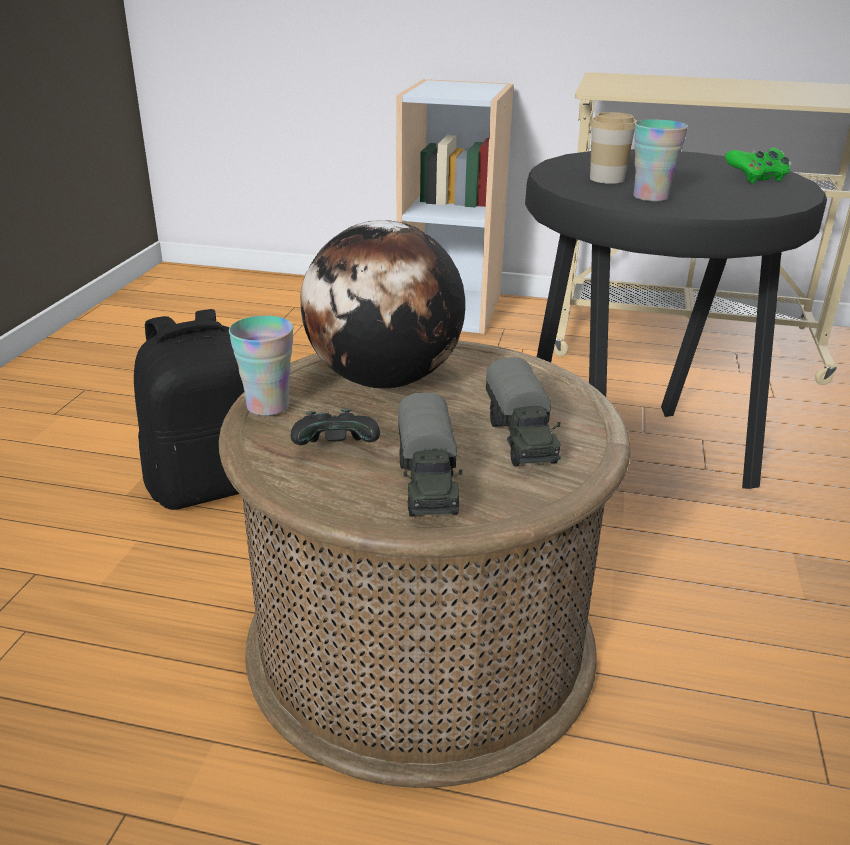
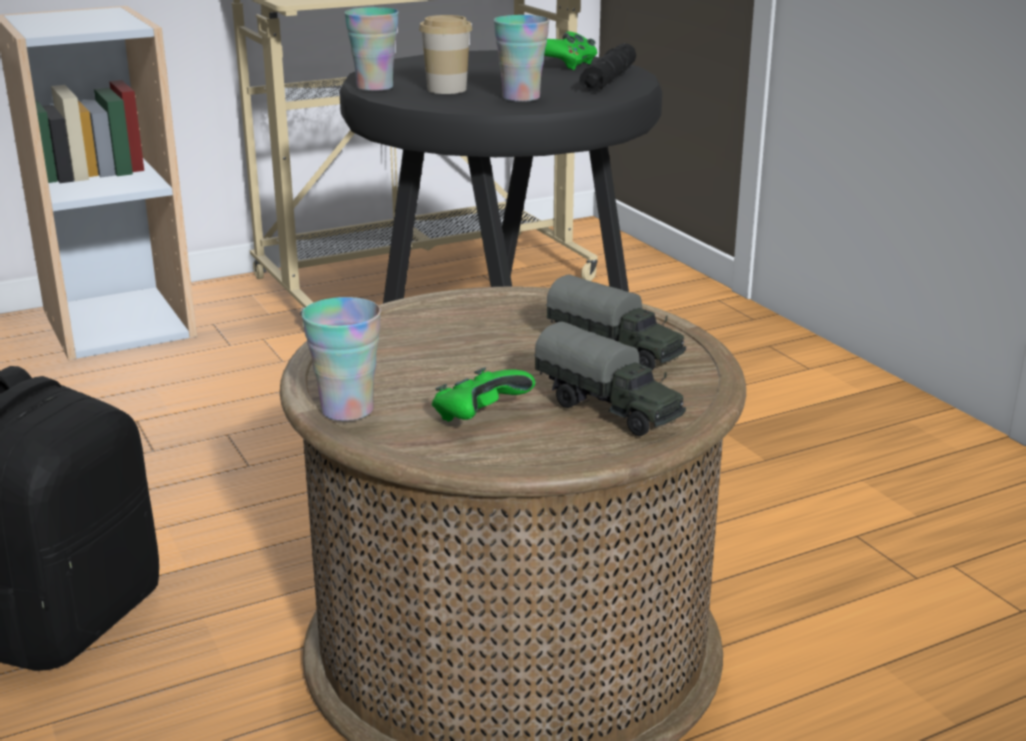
camera: 40 degrees left, 5 degrees down
black game controller [291,409,380,445] -> green game controller [432,367,535,422]
globe [300,220,465,389] -> none
none -> cup [344,7,399,91]
none -> black flashlight [579,43,636,92]

